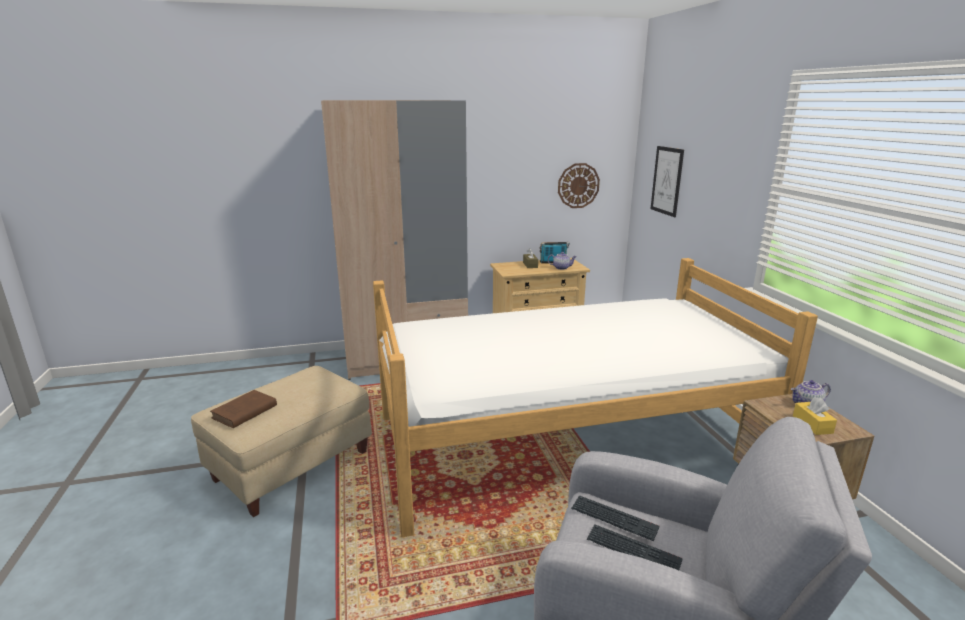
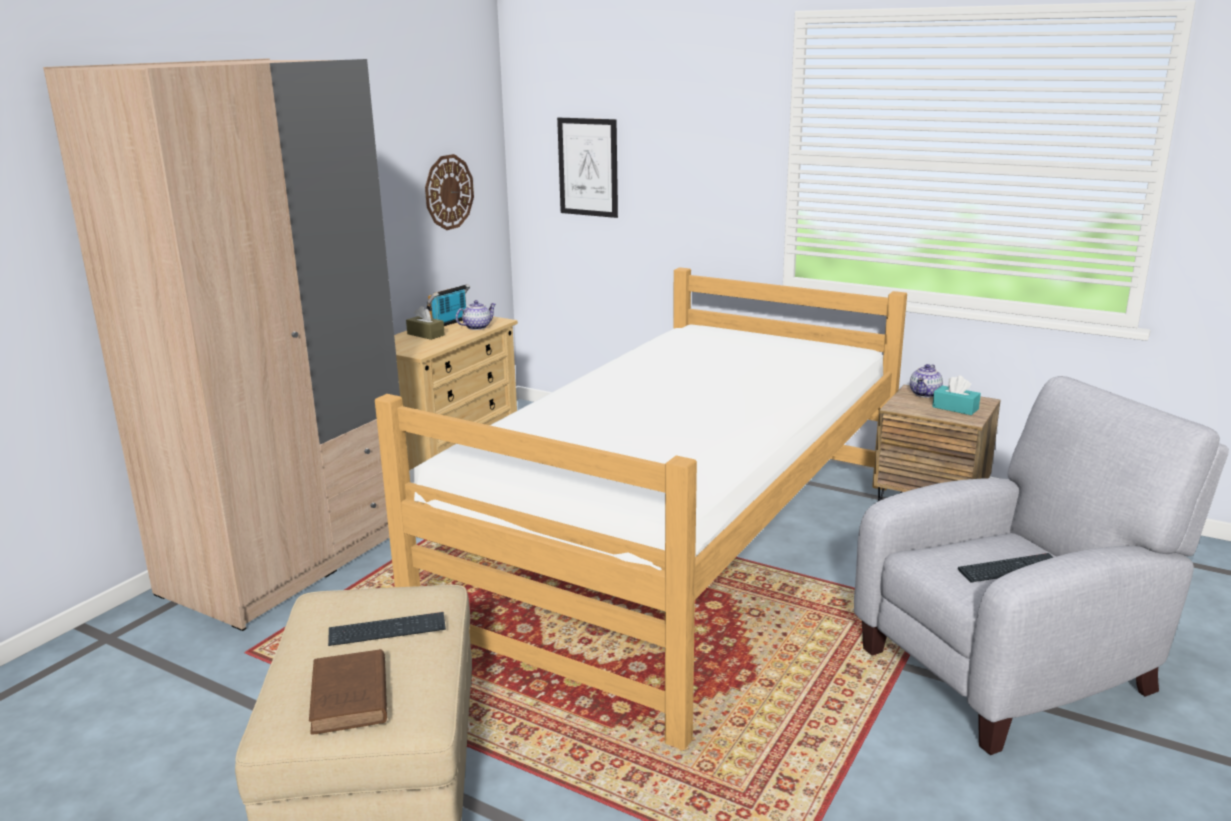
camera: 45 degrees left, 0 degrees up
keyboard [571,495,659,541] -> keyboard moved to [328,612,446,646]
yellow tissue box [793,397,837,435] -> turquoise tissue box [932,375,981,415]

